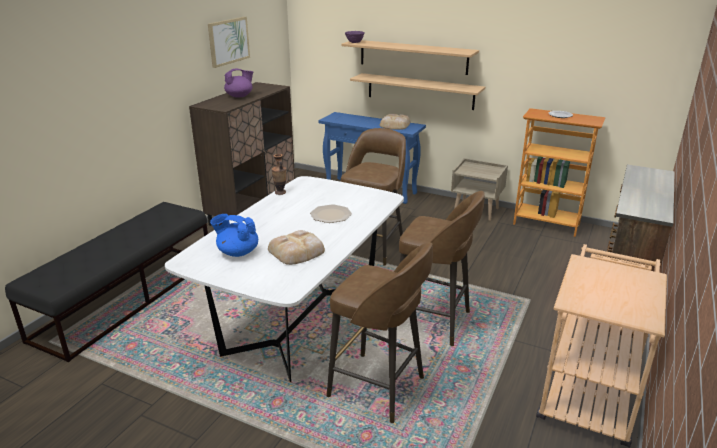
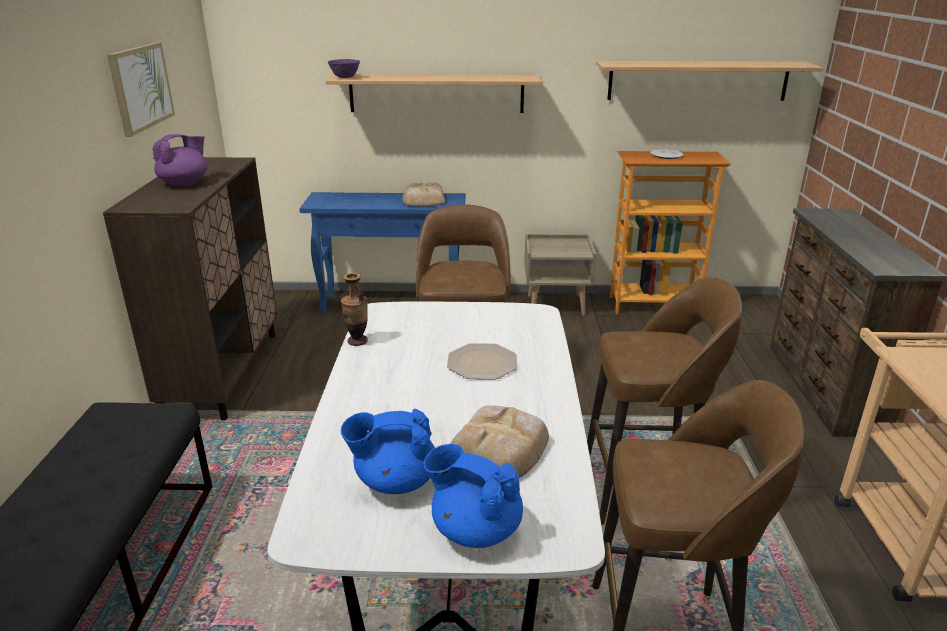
camera: 25 degrees left, 0 degrees up
shelf [350,73,485,110] -> shelf moved to [596,61,823,101]
none -> blue teapot [424,444,523,548]

